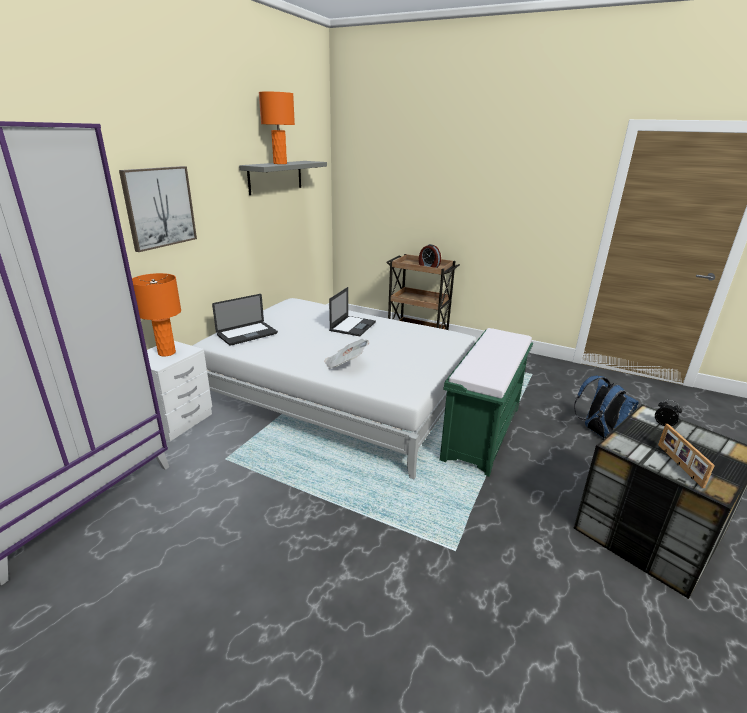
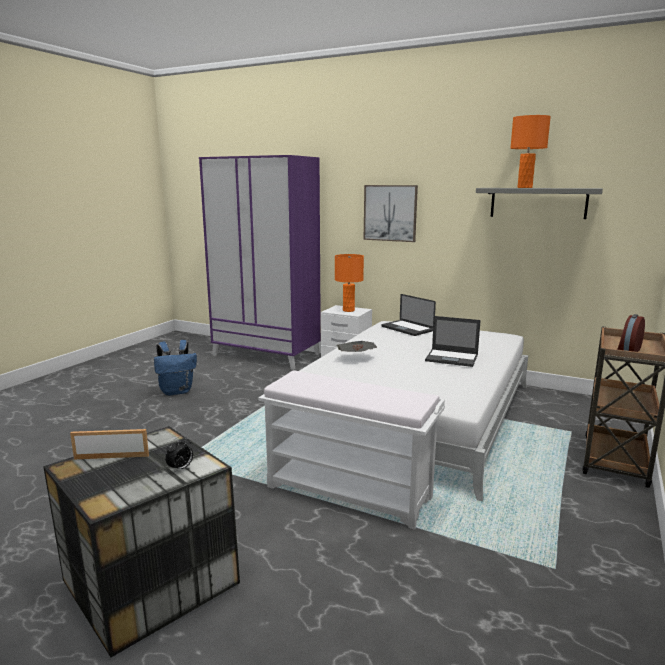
camera: 90 degrees right, 10 degrees down
green bench [440,328,533,477] -> white bench [259,370,445,529]
blue backpack [574,376,639,438] -> blue backpack moved to [154,340,197,396]

